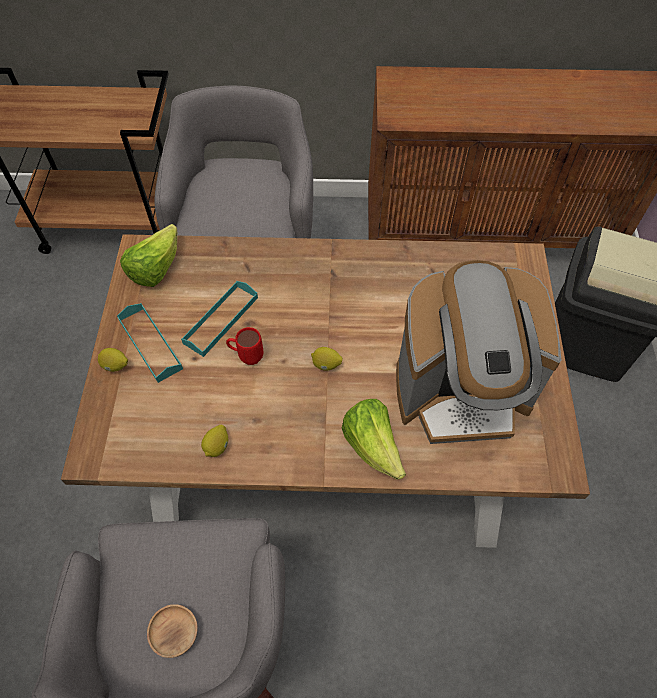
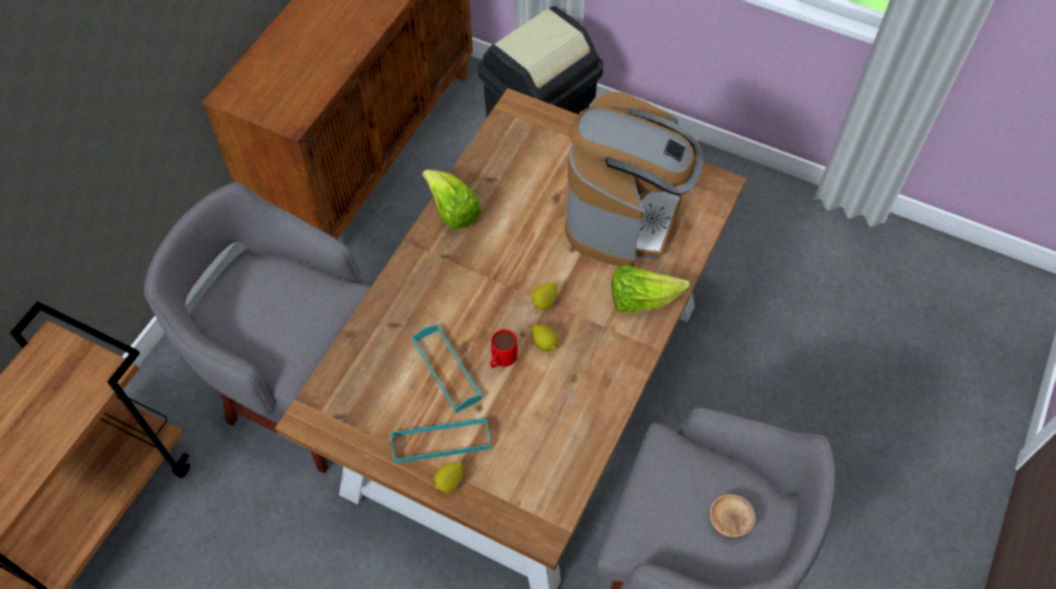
camera: 65 degrees left, 0 degrees up
lettuce [120,224,177,287] -> lettuce moved to [422,170,481,230]
lemon [201,425,228,457] -> lemon moved to [531,325,558,352]

